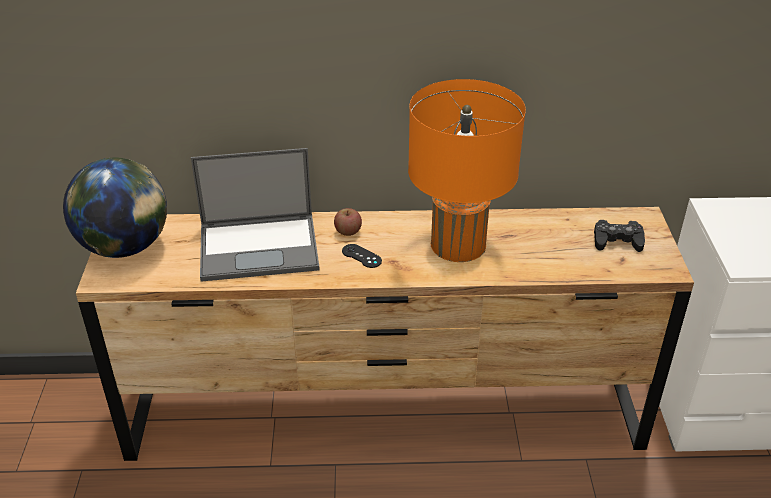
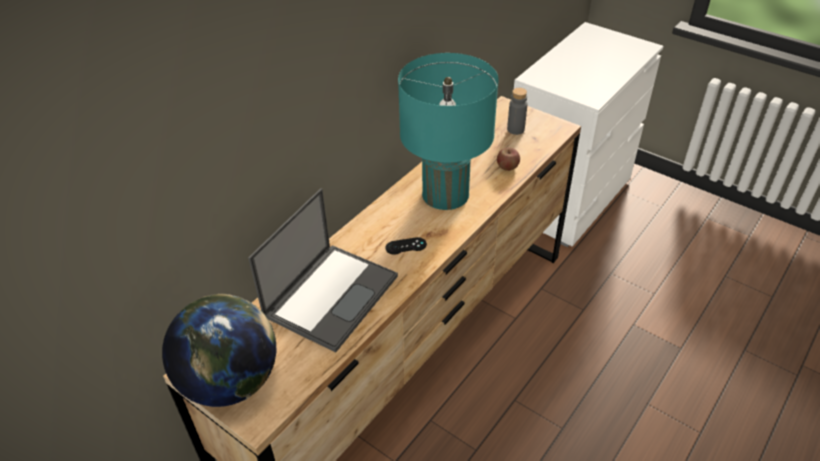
camera: 50 degrees left, 5 degrees up
apple [334,208,362,236] -> apple moved to [497,148,520,171]
orange table lamp [408,79,526,262] -> turquoise table lamp [398,53,499,210]
black game controller [594,220,645,252] -> grey bottle [507,88,527,135]

